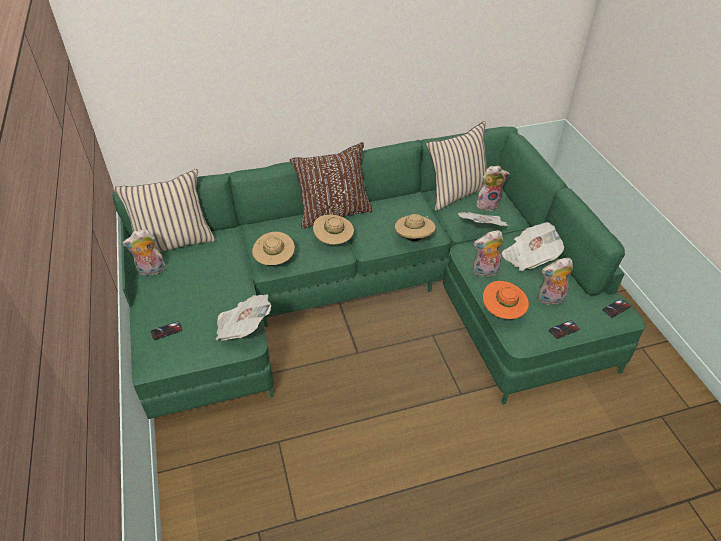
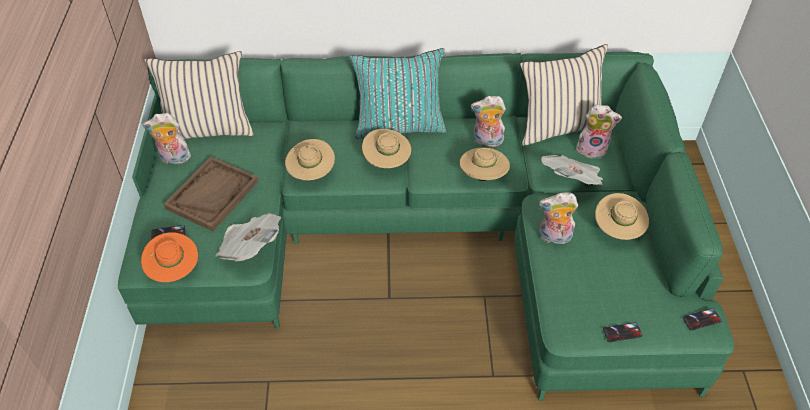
camera: 15 degrees right, 5 degrees up
brown pillow [290,142,373,229] -> turquoise pillow [350,48,446,139]
orange hat [483,281,529,319] -> orange hat moved to [141,232,198,282]
newspaper [502,222,564,271] -> beige hat [595,193,649,240]
plush toy [538,258,573,305] -> plush toy moved to [471,96,506,147]
none -> brown tray [164,157,259,231]

